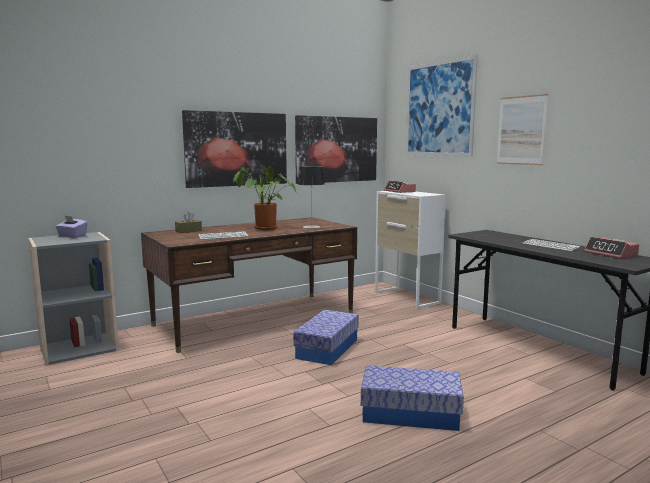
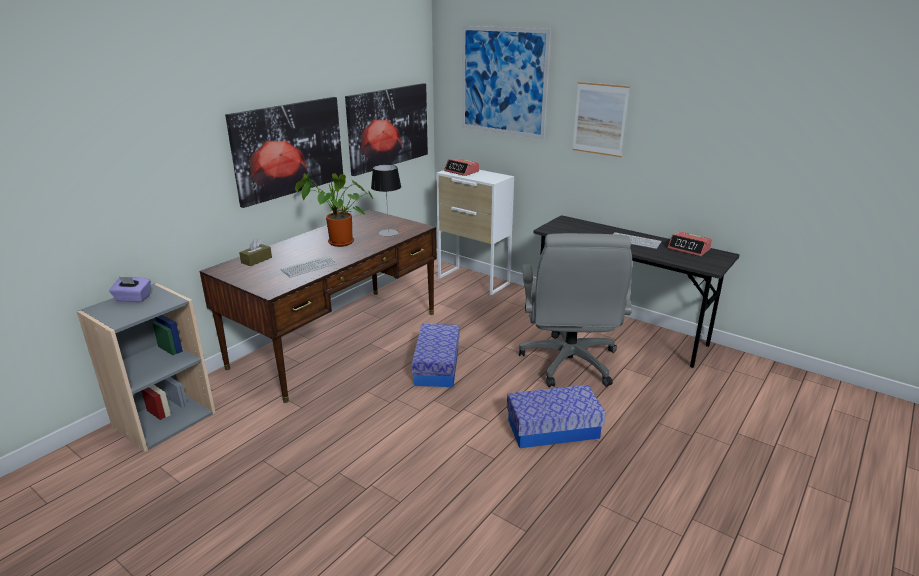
camera: 20 degrees left, 15 degrees up
none -> grey office chair [519,233,632,387]

